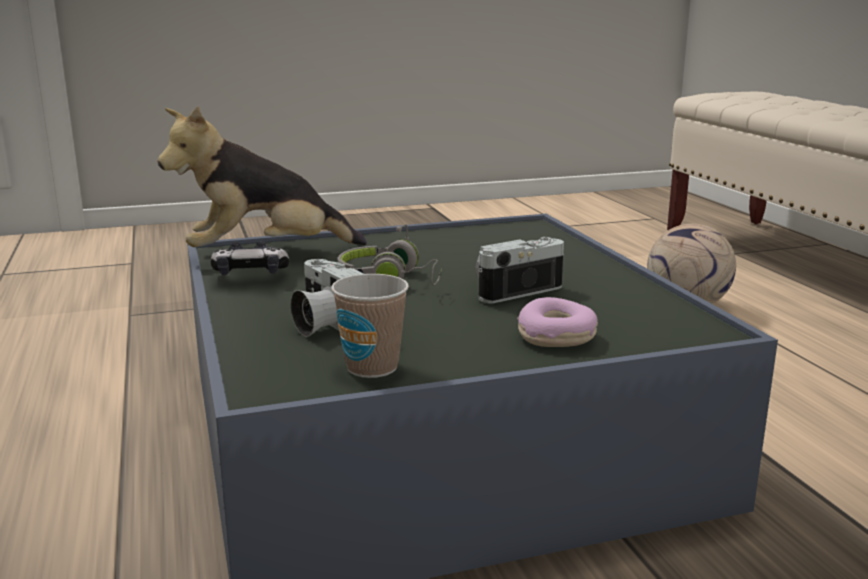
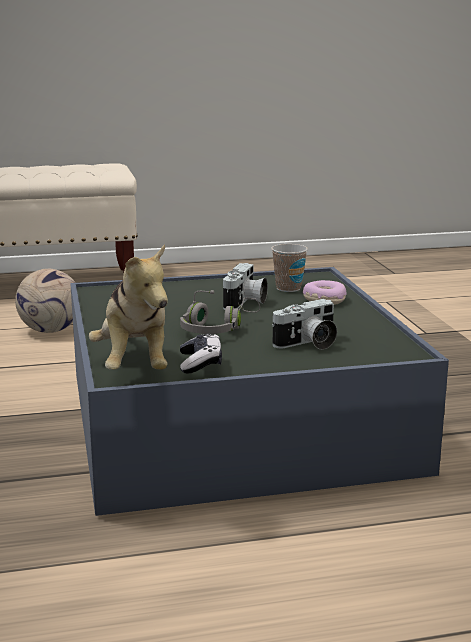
camera: 85 degrees left, 0 degrees up
cup [331,274,409,378] -> cup moved to [271,244,308,292]
camera [475,237,564,304] -> camera turned 135 degrees counterclockwise [223,263,268,310]

